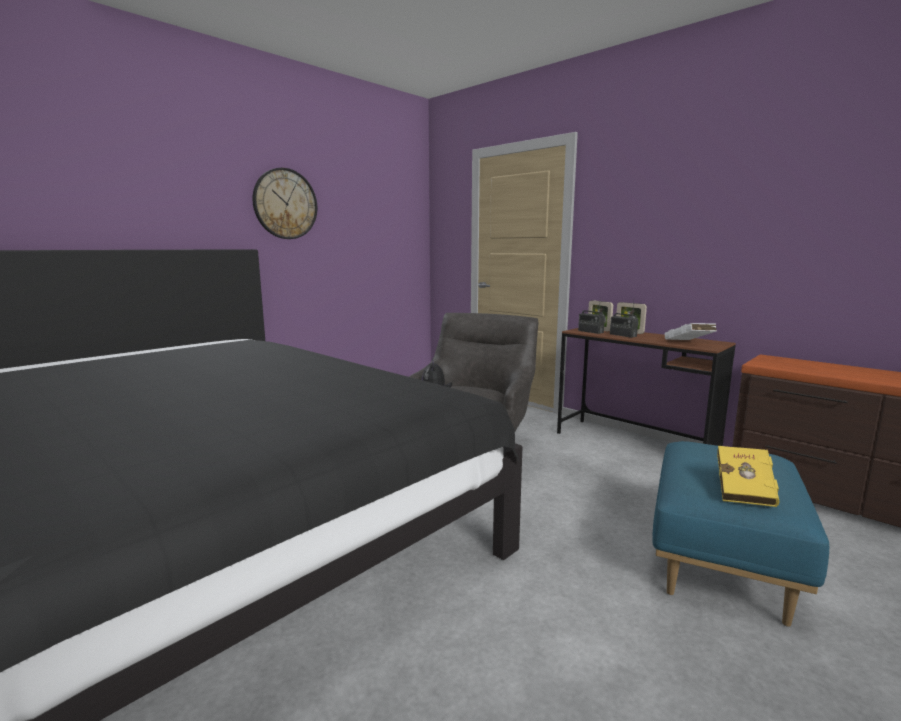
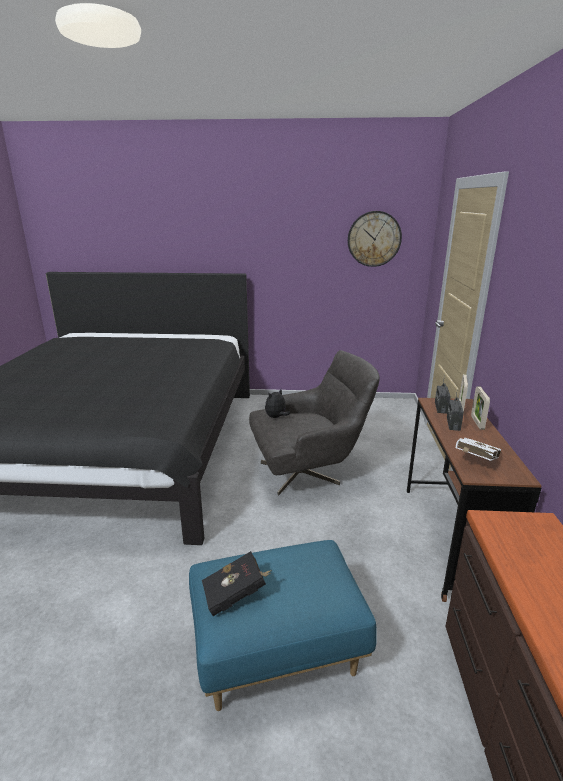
camera: 50 degrees right, 10 degrees up
wall clock [252,168,317,239] -> wall clock moved to [348,211,402,267]
yellow book [717,446,780,507] -> black book [202,551,272,616]

